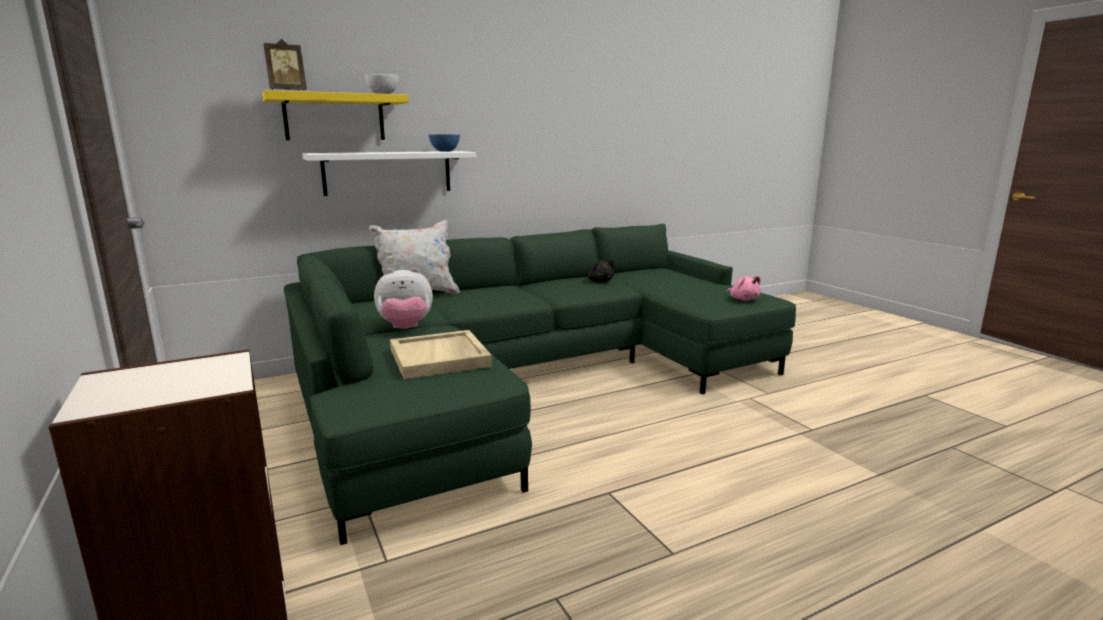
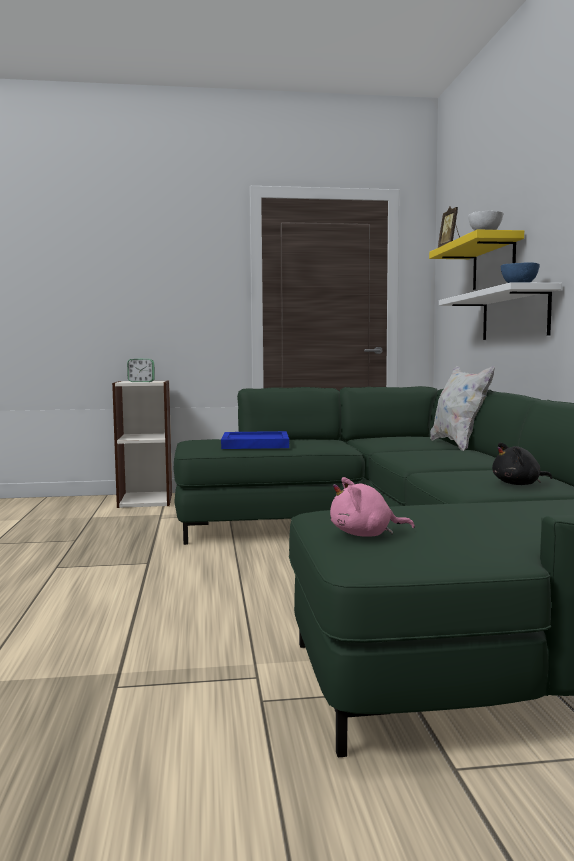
camera: 110 degrees right, 10 degrees down
plush toy [374,267,433,329] -> none
beige tray [390,330,492,379] -> blue tray [221,431,289,449]
none -> alarm clock [127,359,155,382]

